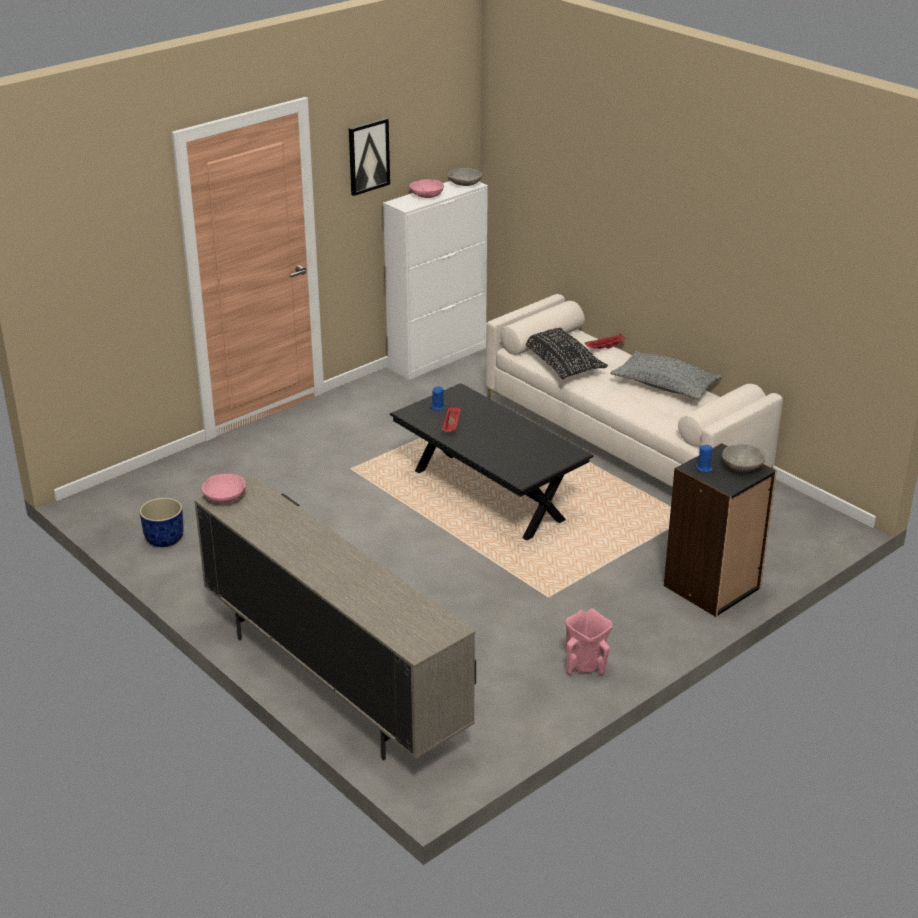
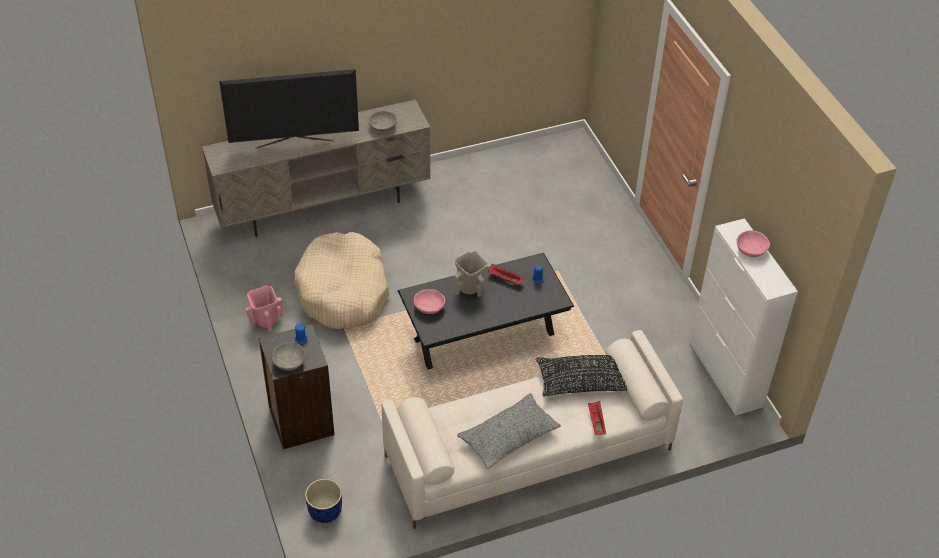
camera: 110 degrees right, 15 degrees up
blue planter [139,498,184,547] -> blue planter moved to [305,479,342,523]
pink bowl [201,474,246,503] -> pink bowl moved to [414,289,445,314]
picture [349,118,390,196] -> none
grey bowl [448,168,482,186] -> grey bowl moved to [368,111,397,132]
none -> television [219,69,359,149]
none -> beige dog bed [294,232,389,329]
none -> beige vase [455,251,488,297]

